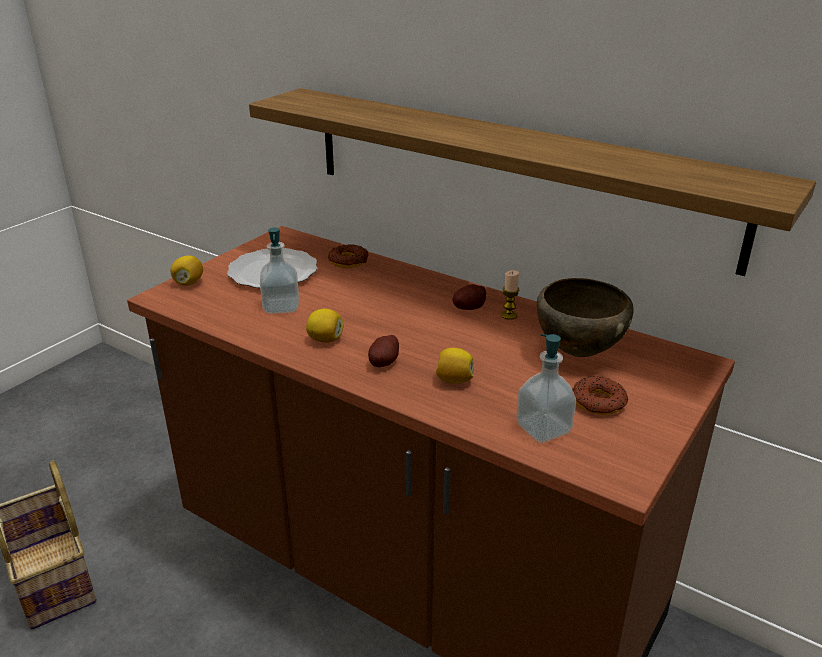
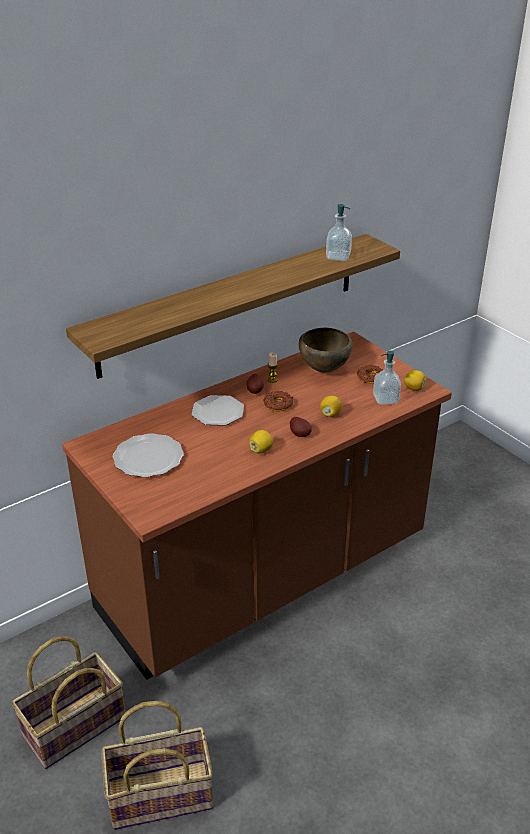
camera: 70 degrees left, 5 degrees up
lemon [170,255,203,286] -> lemon moved to [404,370,426,391]
soap dispenser [260,228,299,314] -> soap dispenser moved to [326,204,352,261]
donut [328,244,368,268] -> donut moved to [263,391,293,412]
none -> basket [11,636,126,769]
none -> plate [192,395,244,426]

